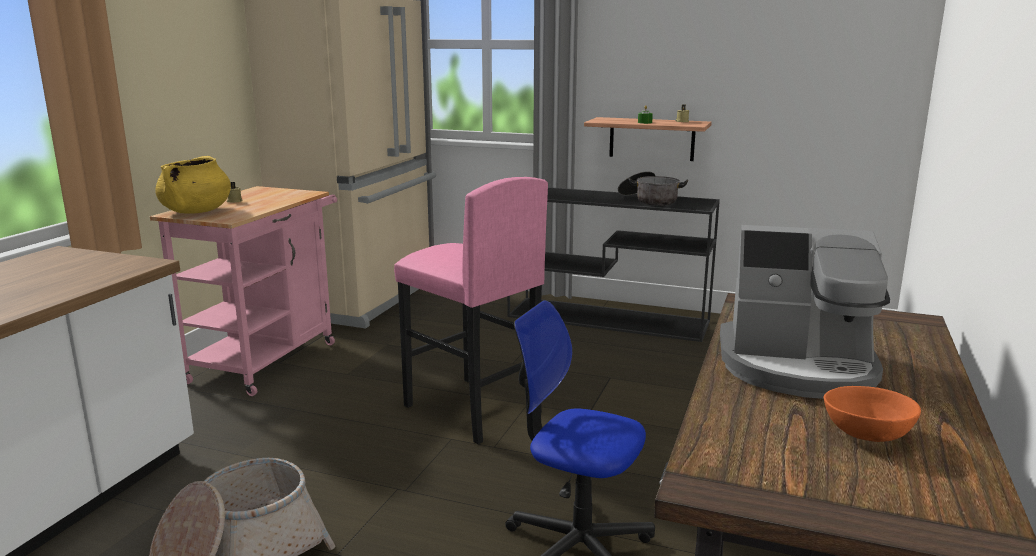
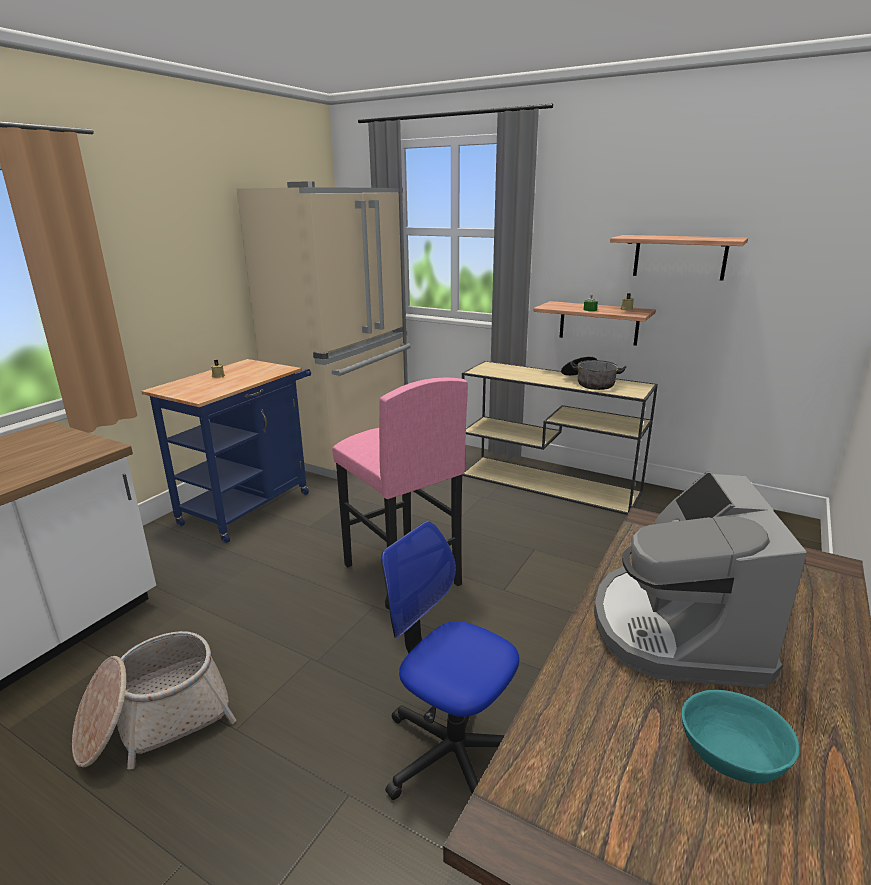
camera: 10 degrees right, 5 degrees up
pink cart [150,186,337,396] -> blue cart [141,359,311,543]
yellow cooking pot [155,156,231,214] -> none
black console table [507,187,720,342] -> beige console table [462,361,658,515]
coffee machine [720,225,890,399] -> coffee machine turned 75 degrees clockwise [594,472,807,688]
orange bowl [824,386,921,442] -> turquoise bowl [681,690,799,783]
none -> shelf [610,235,748,281]

